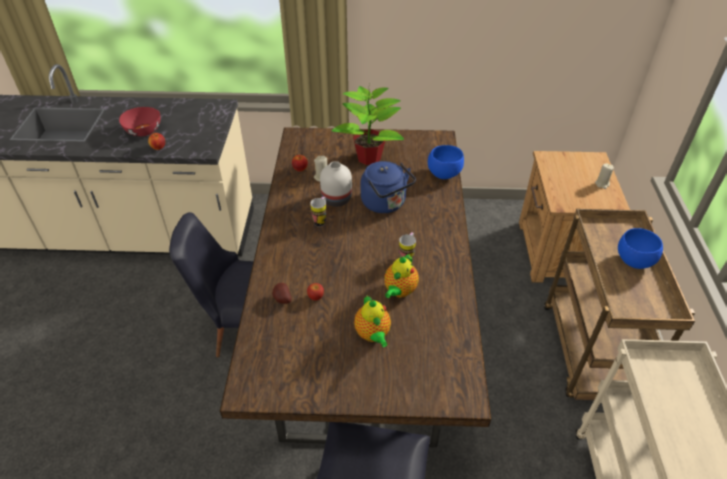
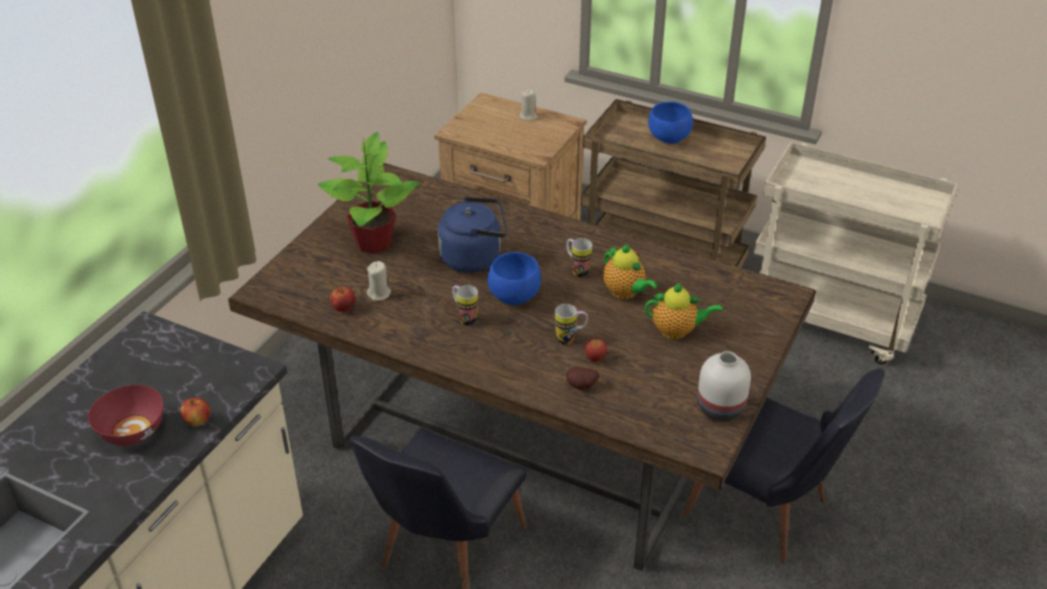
camera: 65 degrees left, 5 degrees down
white vase [320,161,352,207] -> white vase moved to [697,351,751,422]
blue bowl [428,145,464,179] -> blue bowl moved to [488,252,541,305]
none -> mug [555,304,588,345]

